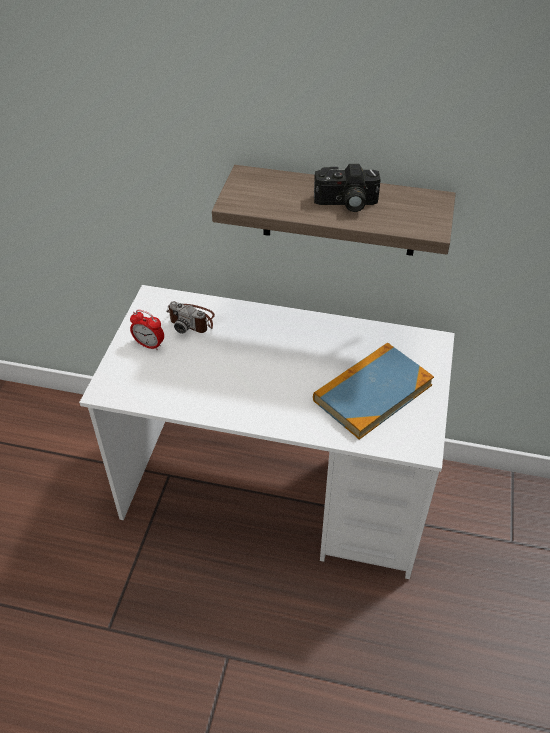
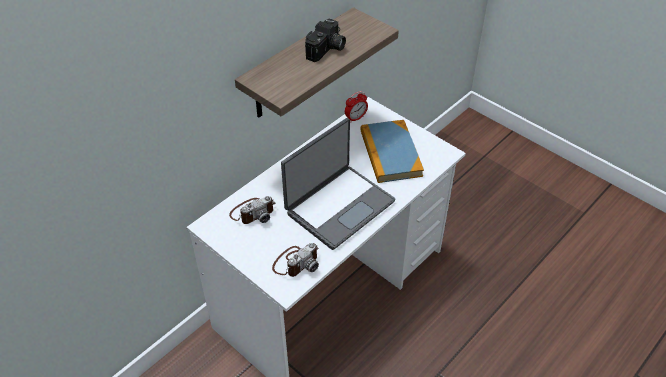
camera: 60 degrees left, 0 degrees up
alarm clock [130,310,164,350] -> alarm clock moved to [345,91,368,123]
none -> camera [272,243,319,277]
none -> laptop [281,118,395,250]

